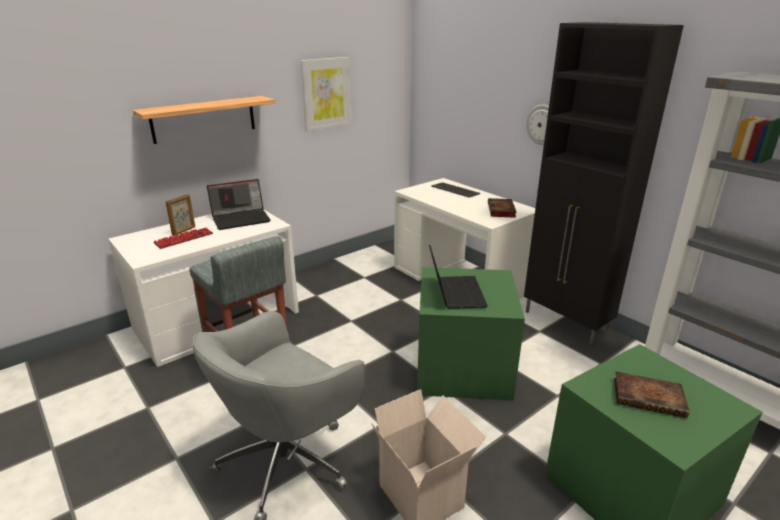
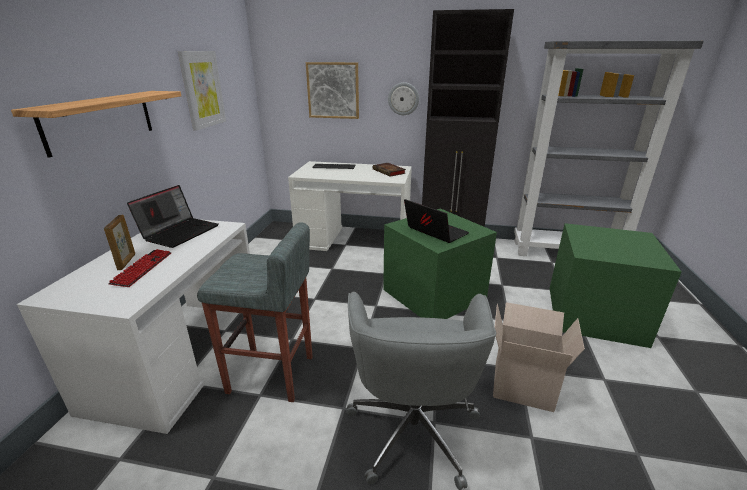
camera: 40 degrees left, 0 degrees up
book [614,371,689,418] -> none
none -> picture [306,62,359,119]

